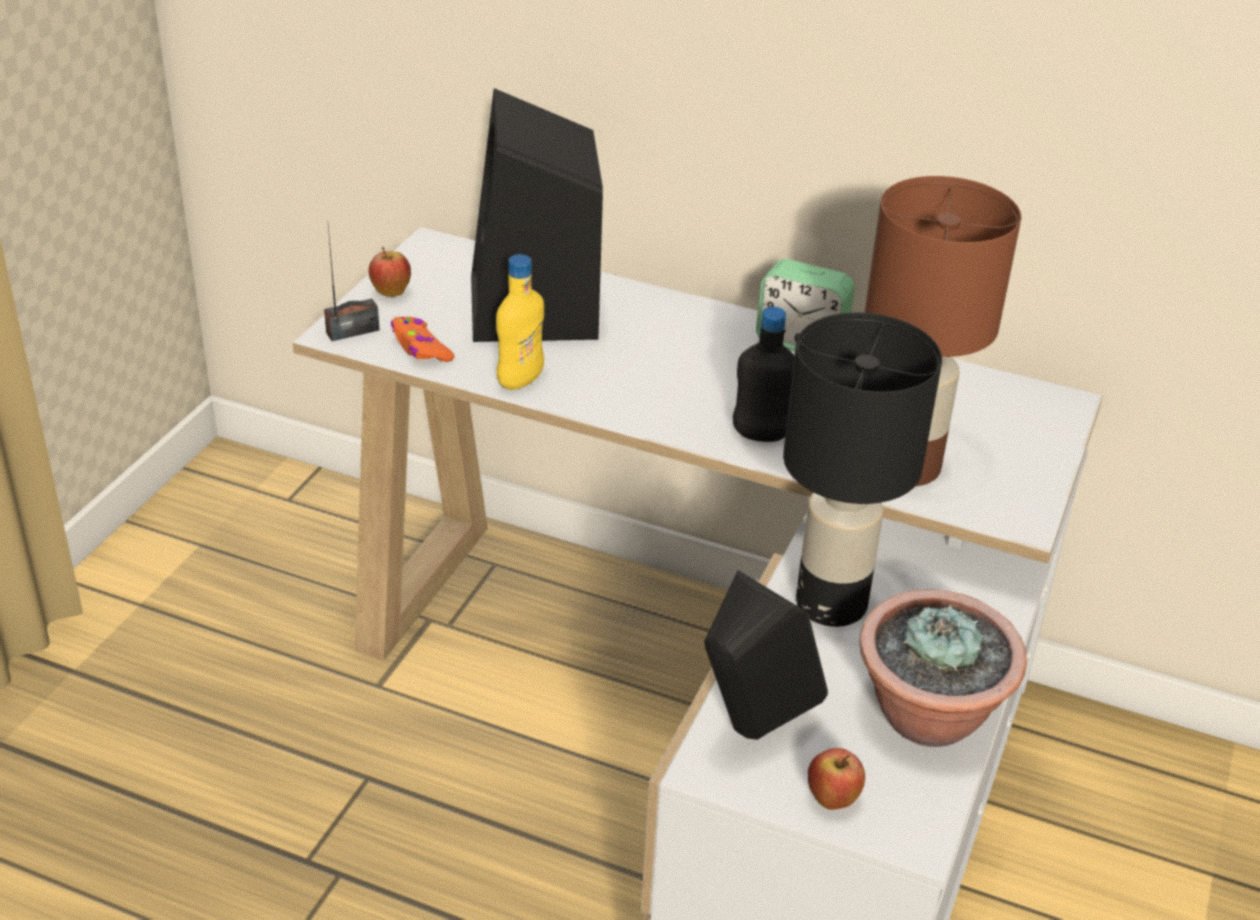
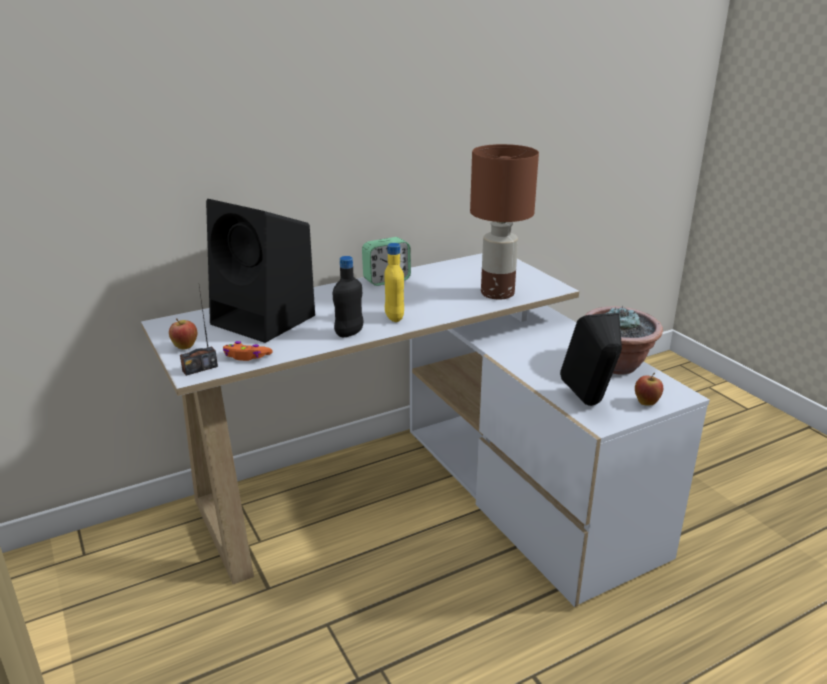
camera: 50 degrees left, 10 degrees down
radio [324,226,380,341] -> radio turned 135 degrees counterclockwise [180,287,218,376]
yellow bottle [496,254,544,390] -> yellow bottle moved to [385,243,404,322]
black bottle [733,307,795,442] -> black bottle moved to [333,256,363,337]
black table lamp [783,313,942,627] -> none

